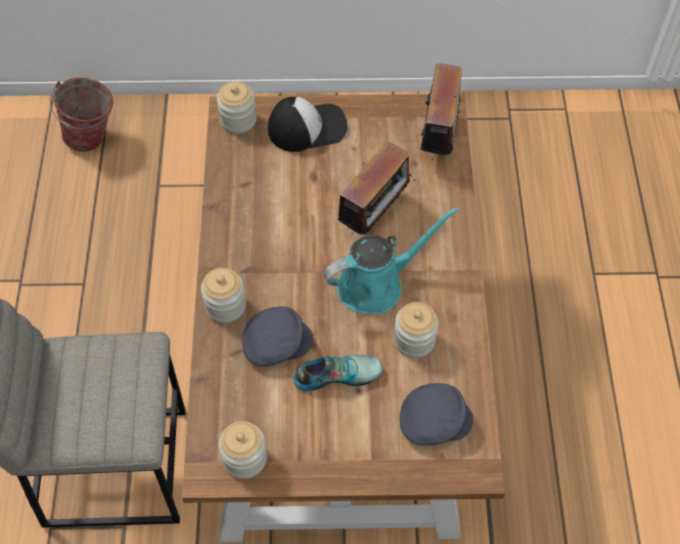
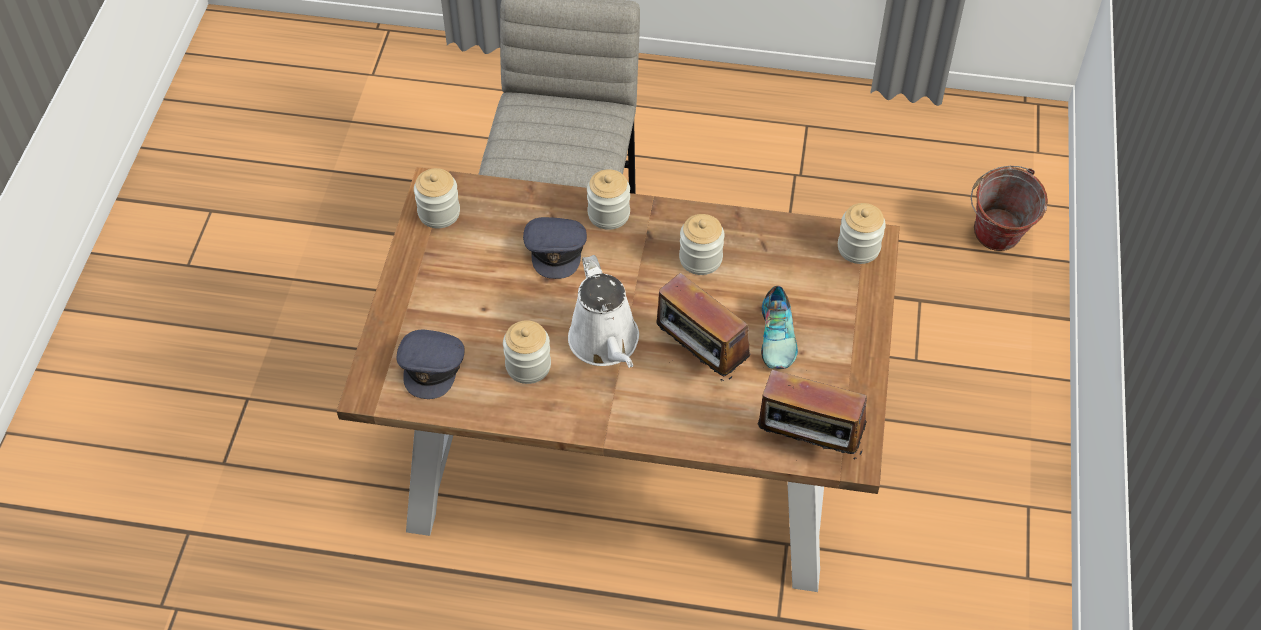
camera: 100 degrees right, 5 degrees down
cap [268,97,348,152] -> none
shoe [293,355,382,391] -> shoe moved to [761,286,798,369]
turquoise watering can [324,207,459,314] -> white watering can [568,255,639,368]
none -> jar [679,214,724,275]

